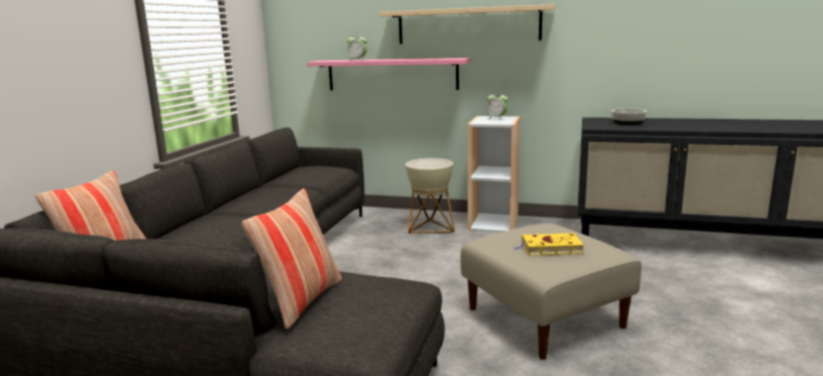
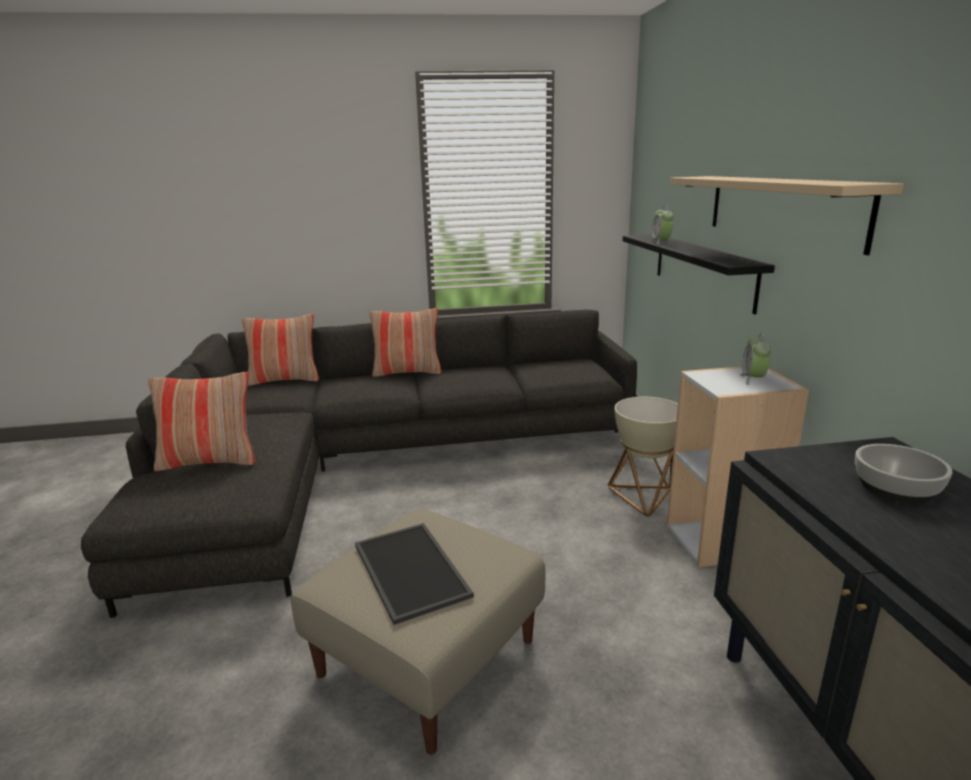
camera: 65 degrees right, 5 degrees up
pink shelf [307,58,470,90] -> black shelf [623,235,775,315]
yellow book [515,233,584,255] -> tray [355,523,474,625]
none -> pillow [369,308,442,377]

